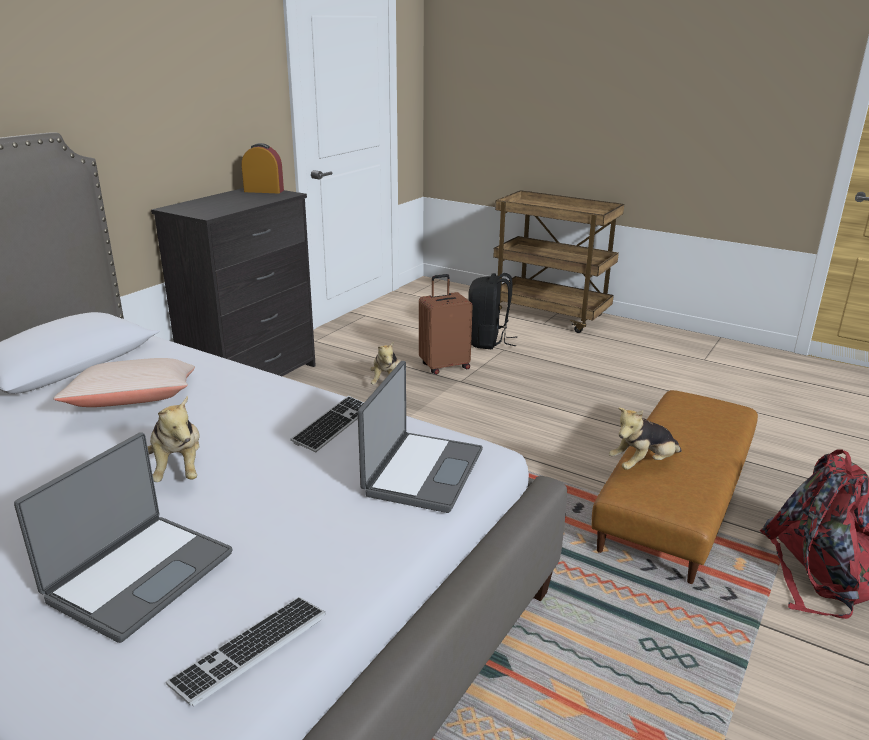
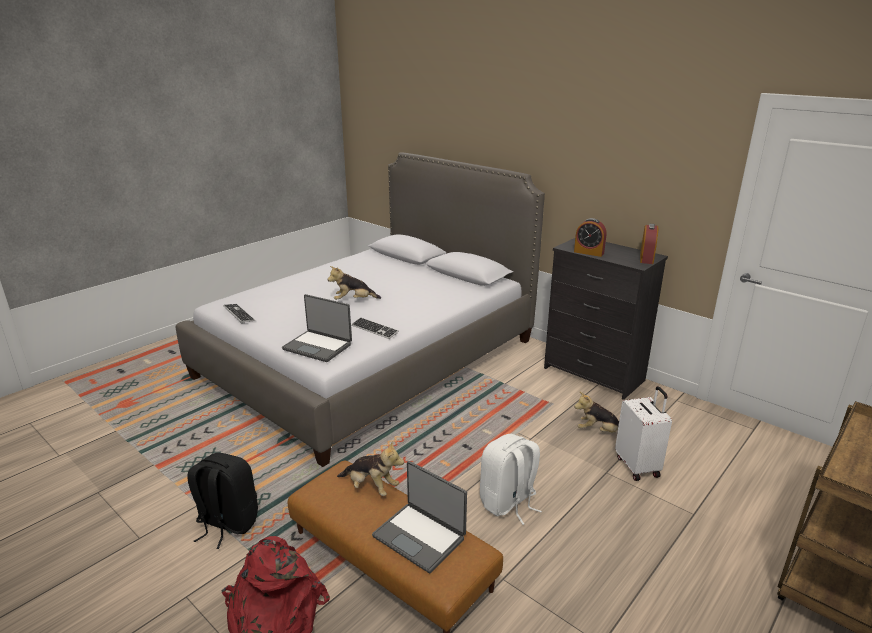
camera: 100 degrees right, 0 degrees up
laptop [14,432,232,643] -> laptop moved to [372,461,467,573]
beige pillow [54,358,195,407] -> none
brown suitcase [419,274,473,375] -> white suitcase [615,386,672,481]
black backpack [468,273,518,349] -> black backpack moved to [187,453,258,549]
plush toy [609,407,682,470] -> plush toy turned 135 degrees clockwise [337,441,404,496]
none -> white backpack [480,434,542,525]
none -> alarm clock [574,218,607,257]

